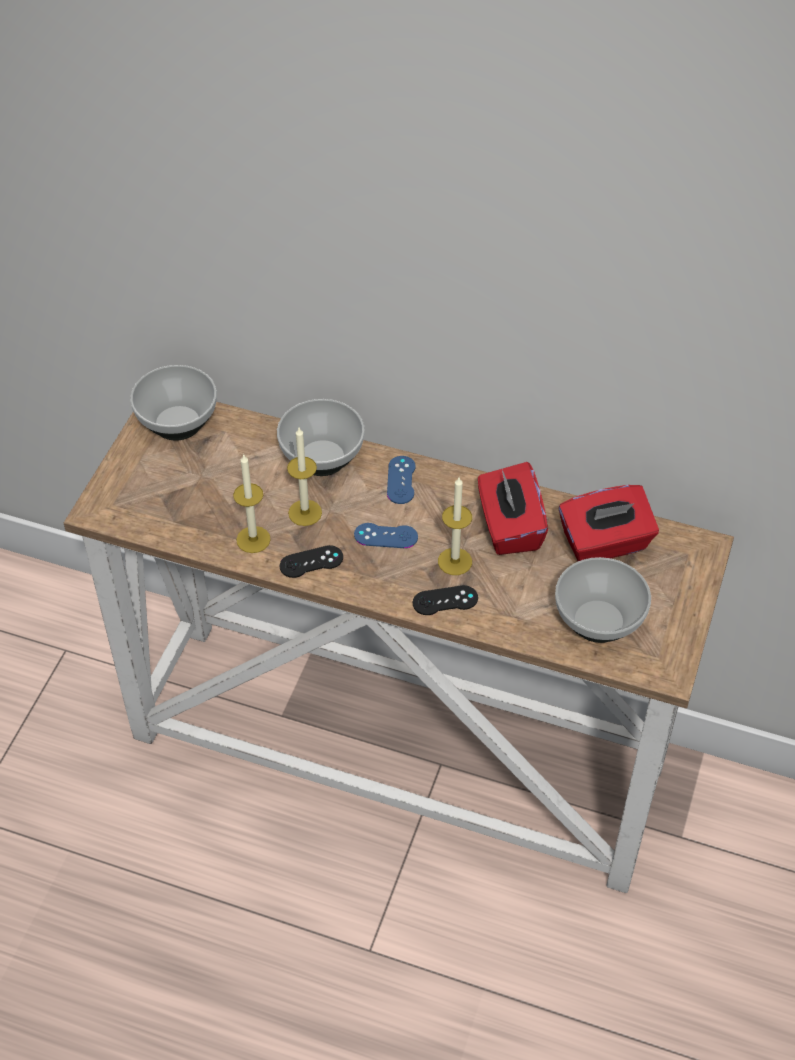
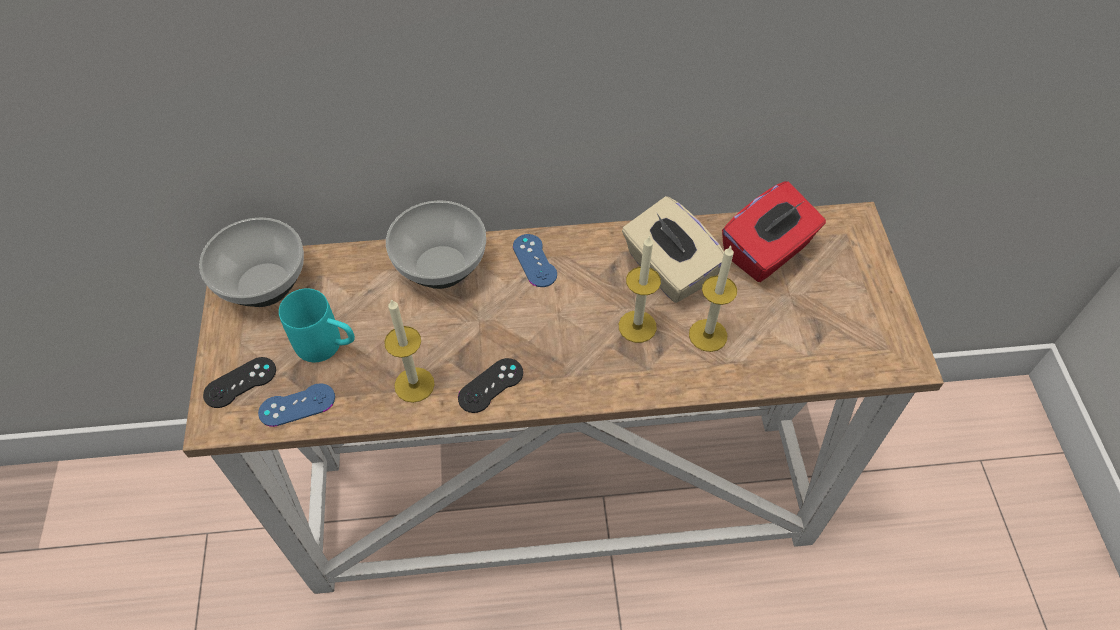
camera: 25 degrees left, 5 degrees up
candle [287,428,322,526] -> candle moved to [689,246,737,352]
blue game controller [354,523,418,548] -> blue game controller moved to [258,383,335,427]
black game controller [413,585,478,615] -> black game controller moved to [203,357,276,408]
red tissue box [478,462,548,555] -> beige tissue box [622,196,724,303]
bowl [555,557,651,643] -> none
none -> turquoise mug [279,288,355,362]

